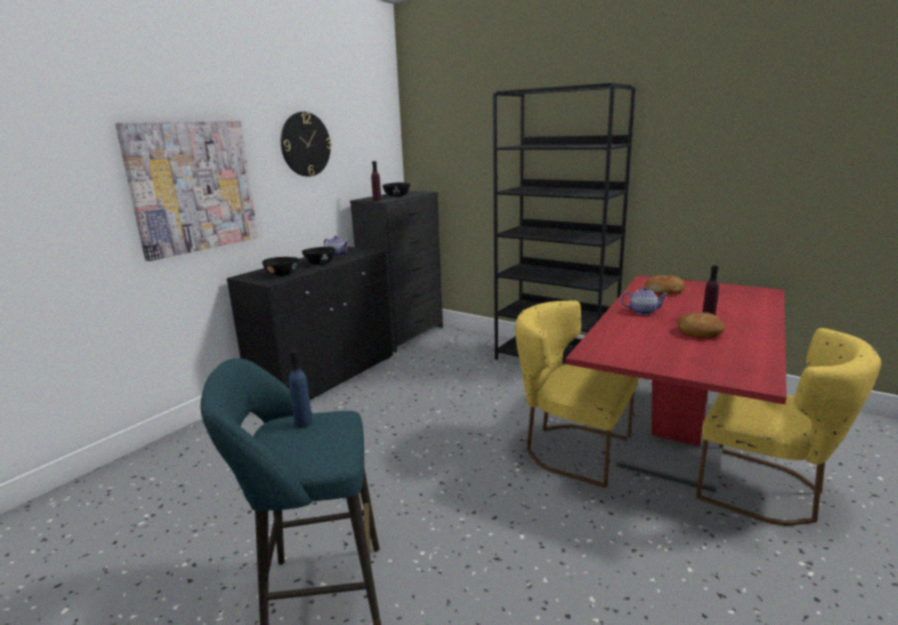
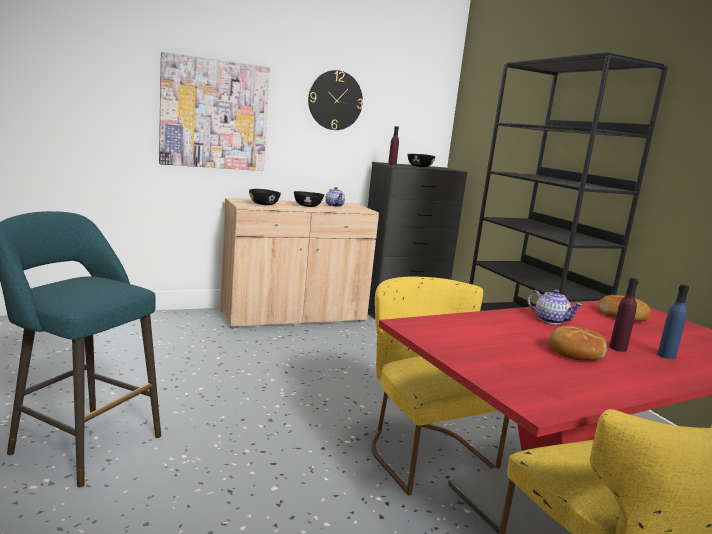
camera: 30 degrees right, 5 degrees down
black cabinet [227,246,393,400] -> beige cabinet [220,198,379,328]
blue bottle [289,350,313,428] -> blue bottle moved to [658,284,689,359]

